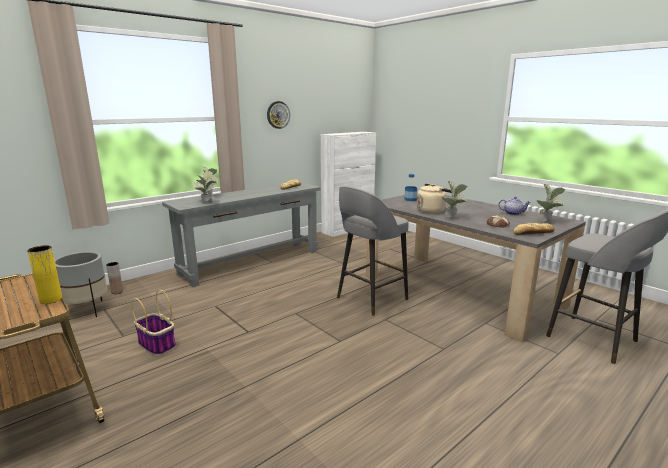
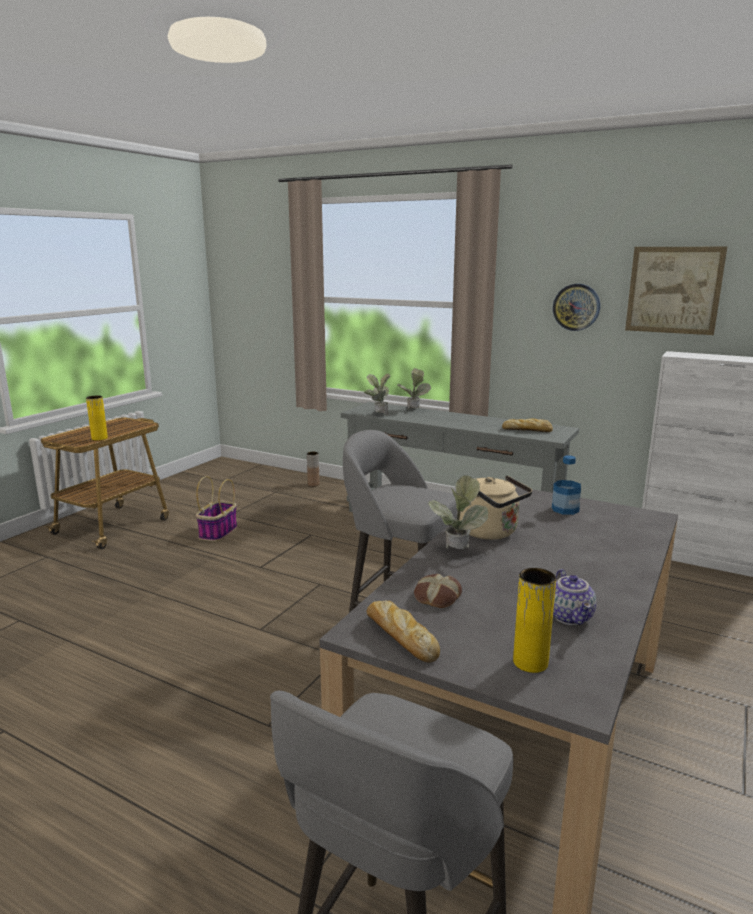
camera: 70 degrees right, 0 degrees up
grey planter [55,252,107,317] -> none
potted plant [537,184,566,222] -> yellow vase [513,568,556,673]
none -> picture [625,247,727,335]

